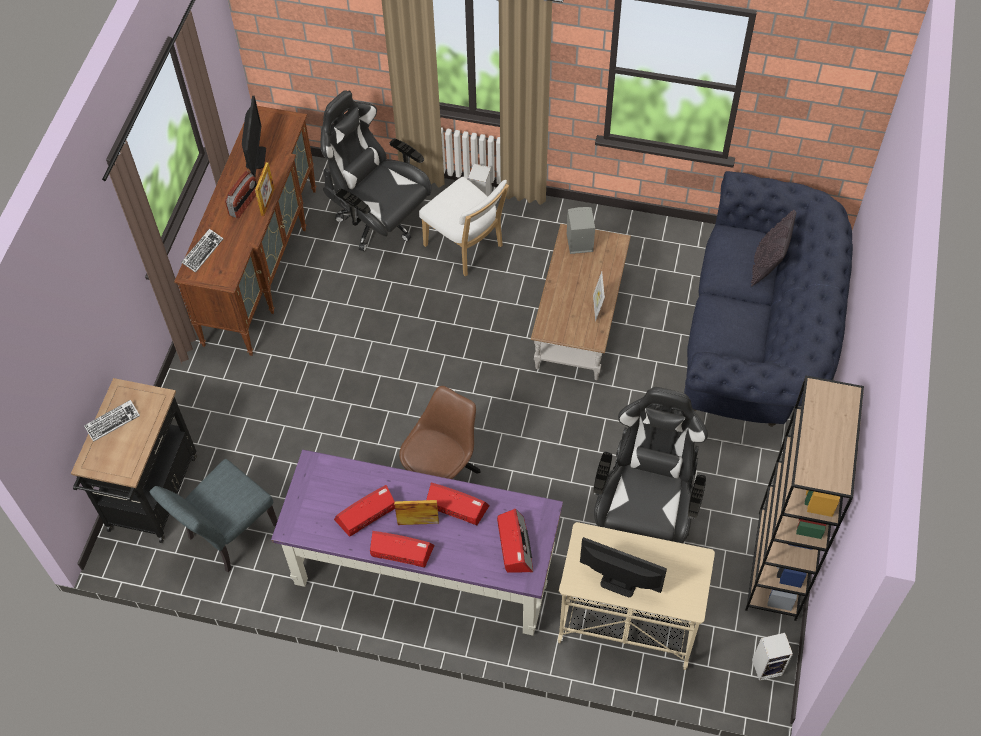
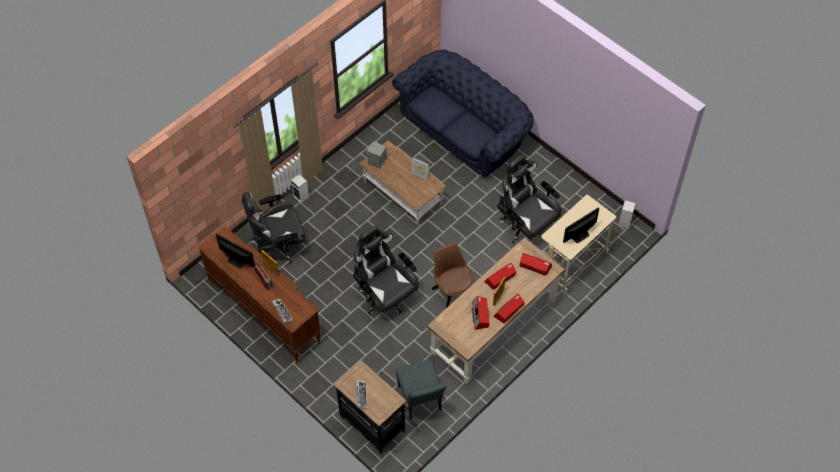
camera: 60 degrees left, 0 degrees up
purple desk [271,449,563,636] -> brown desk [427,237,565,384]
white chair [419,177,509,276] -> none
beige bookcase [745,376,864,621] -> none
black pillow [751,210,796,286] -> none
none -> black office chair [353,226,419,315]

